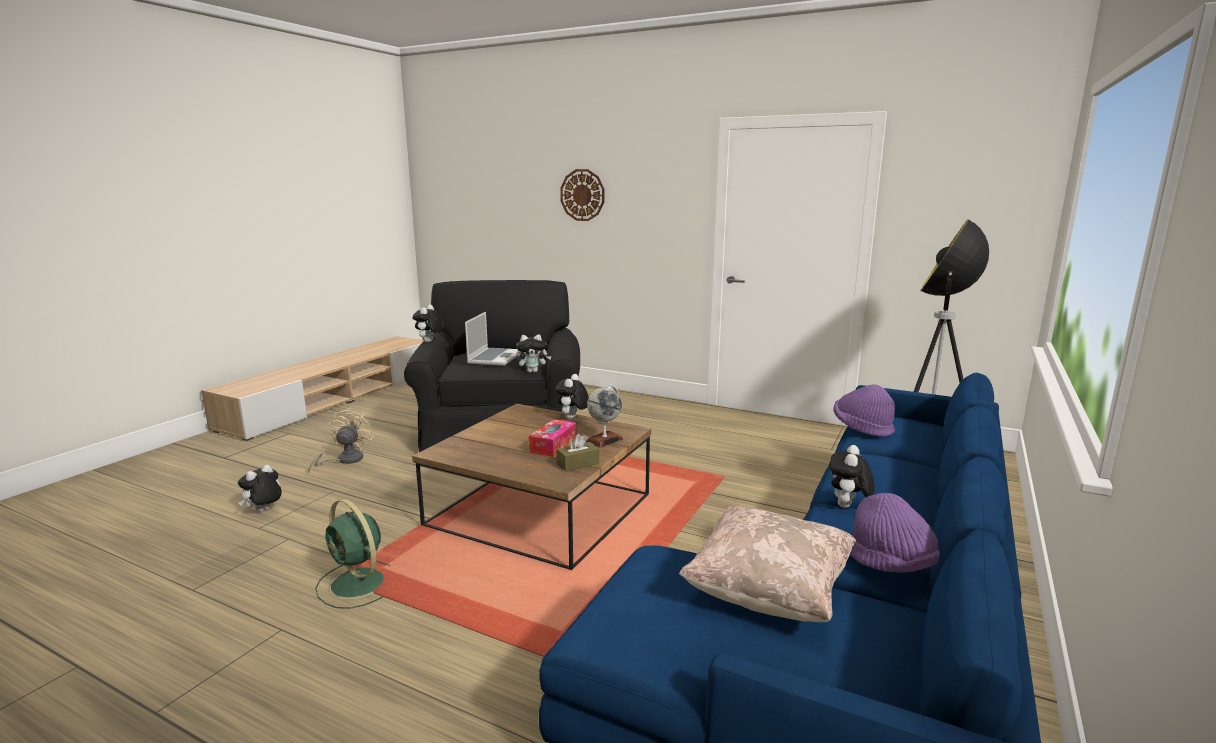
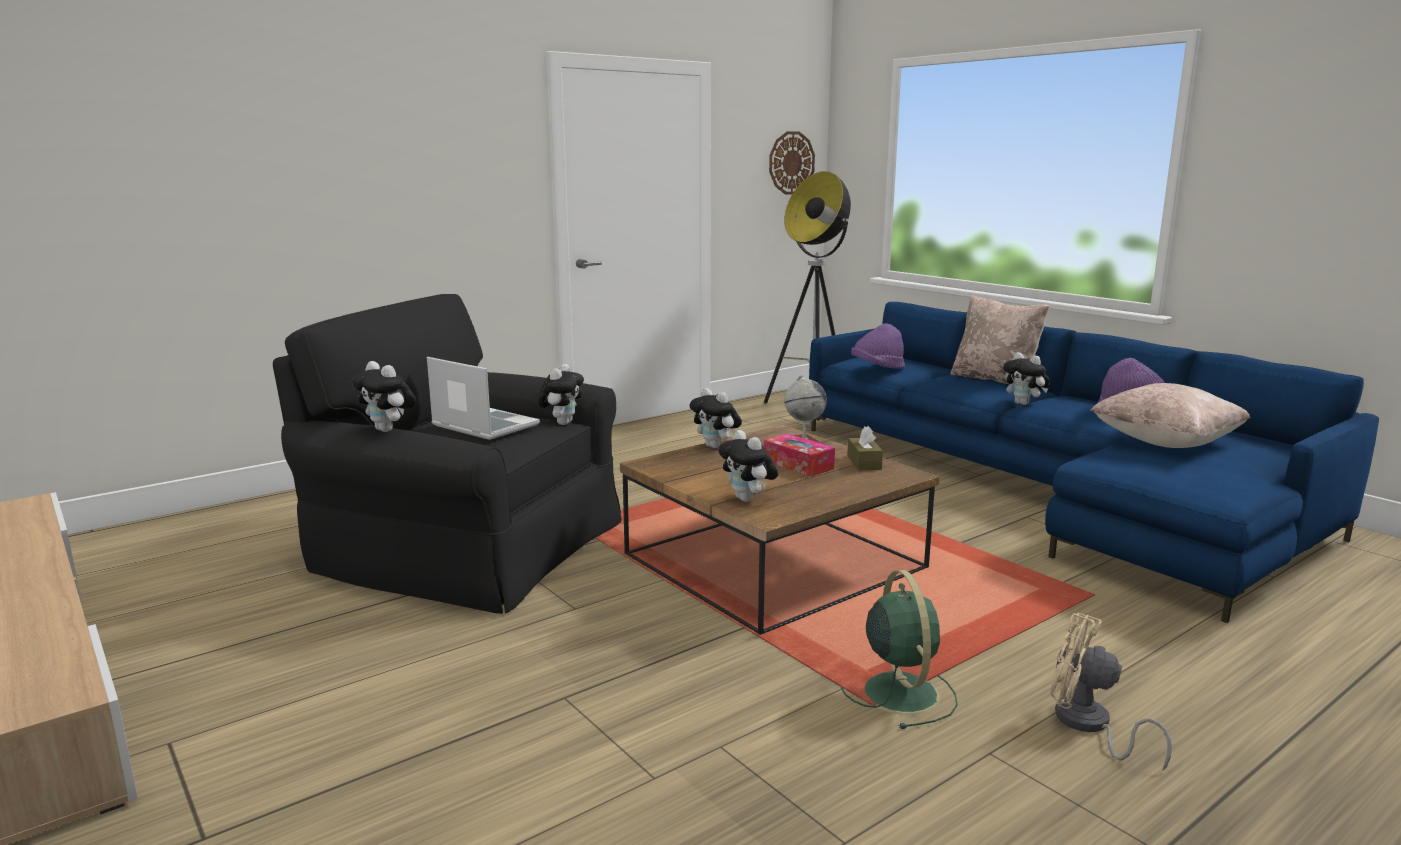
camera: 65 degrees left, 0 degrees up
plush toy [238,465,282,512] -> plush toy moved to [718,430,778,502]
beige fan [308,408,374,474] -> beige fan moved to [1050,613,1172,771]
green fan [315,499,390,609] -> green fan turned 75 degrees counterclockwise [841,570,958,729]
wall clock [560,169,604,221] -> wall clock moved to [769,131,815,195]
none -> beige pillow [950,295,1049,385]

